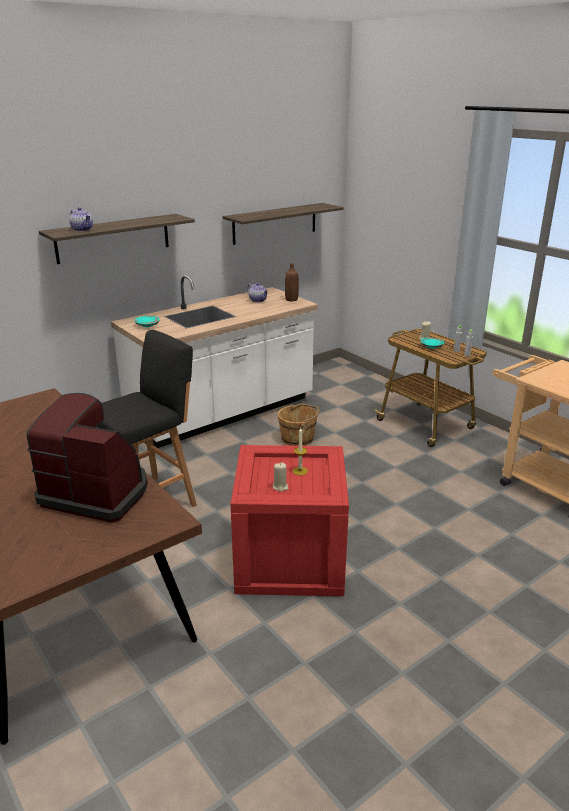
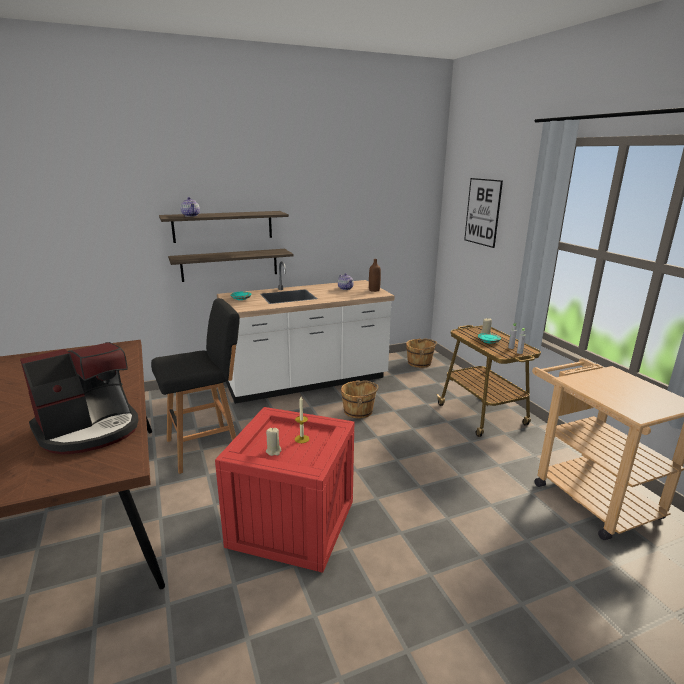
camera: 15 degrees right, 5 degrees down
coffee machine [27,393,148,523] -> coffee machine turned 105 degrees clockwise [20,342,139,455]
shelf [223,203,344,245] -> shelf moved to [168,249,294,282]
none -> brown bucket [406,338,437,368]
none -> picture [464,178,503,248]

